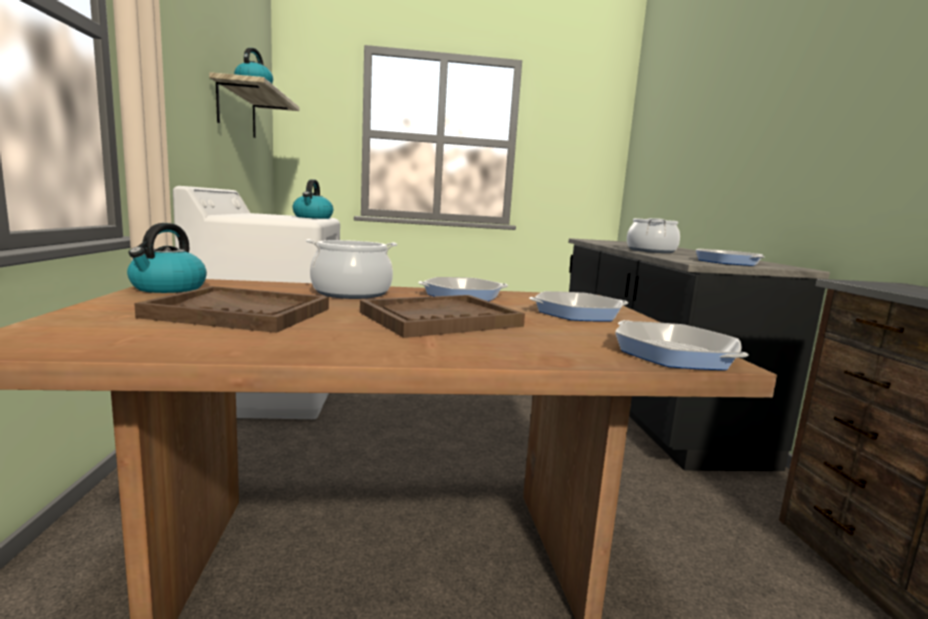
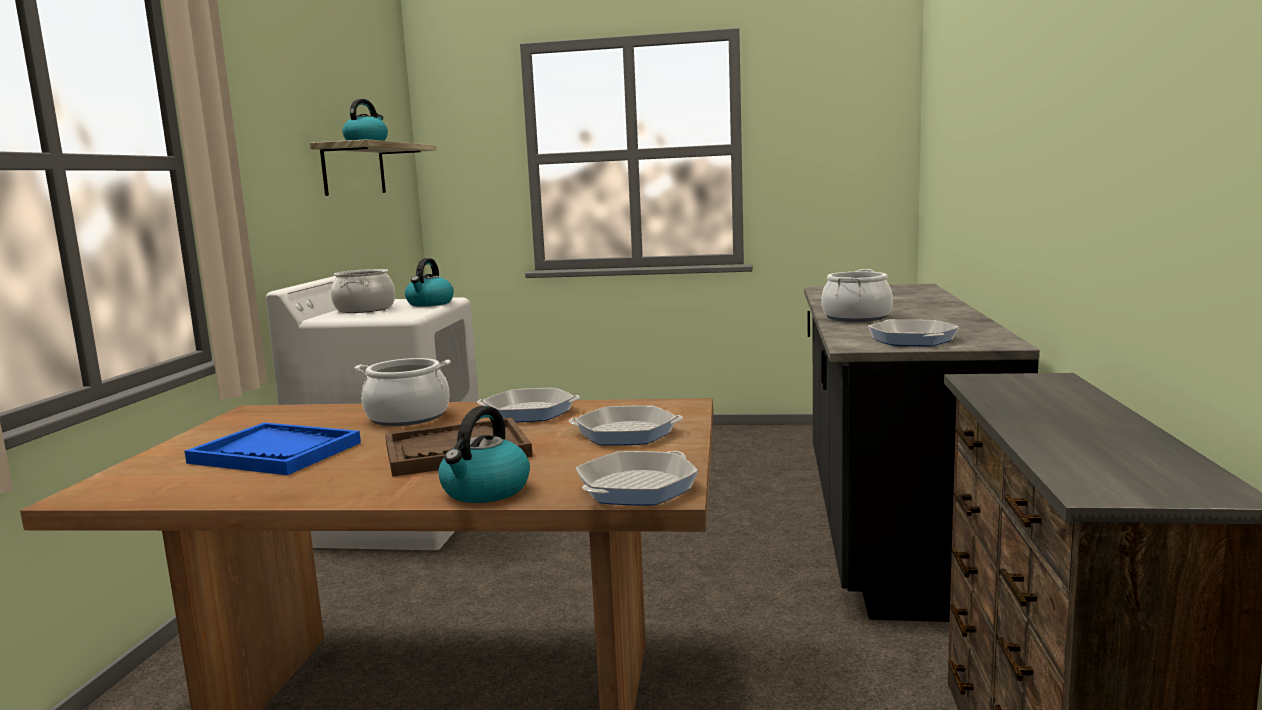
camera: 15 degrees right, 0 degrees up
kettle [127,223,207,293] -> kettle moved to [438,406,530,503]
brown tray [134,286,329,333] -> blue tray [185,423,361,475]
frying pan [615,320,749,370] -> frying pan turned 120 degrees counterclockwise [576,451,698,505]
none -> cooking pot [331,269,395,313]

